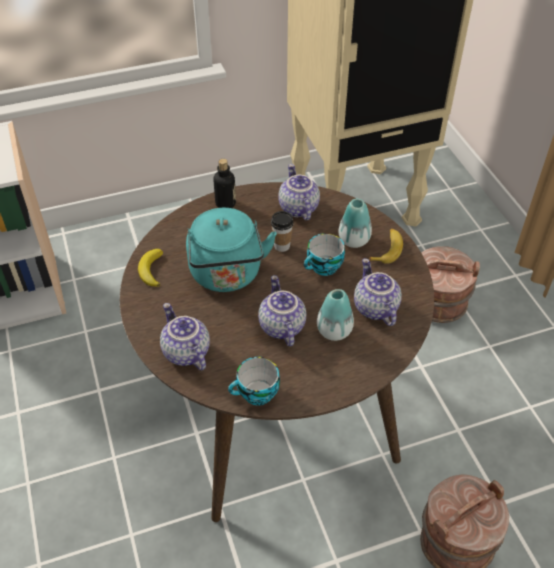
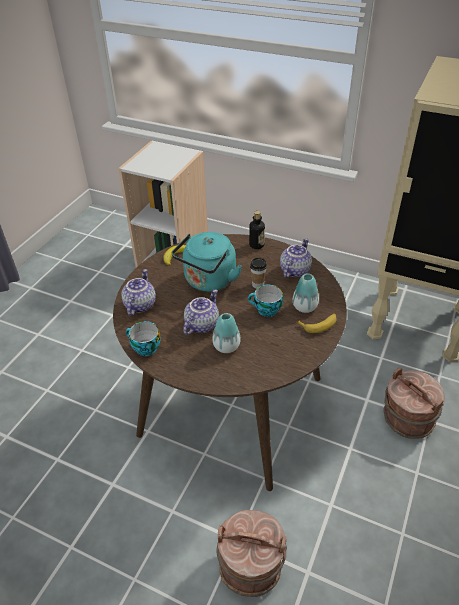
camera: 45 degrees right, 5 degrees down
teapot [354,258,402,326] -> none

